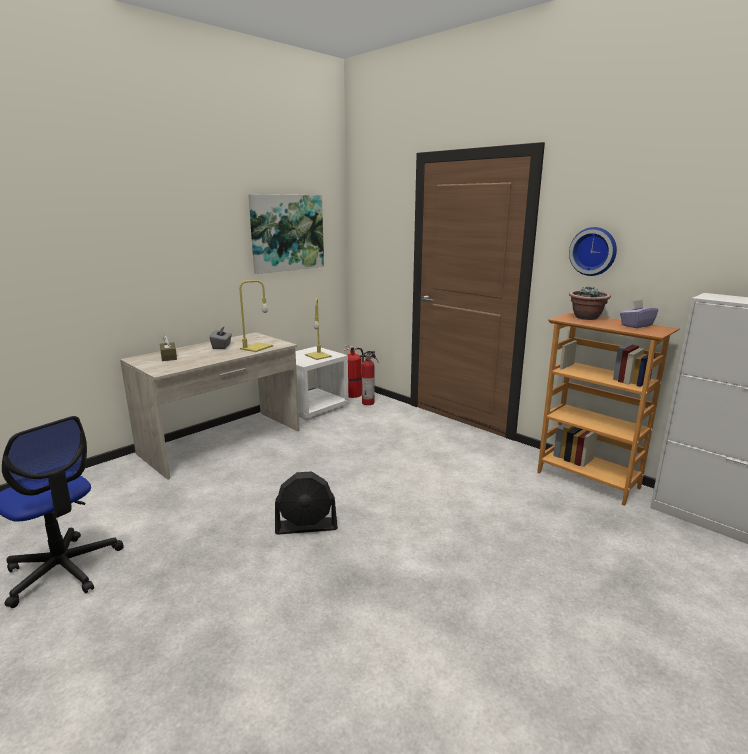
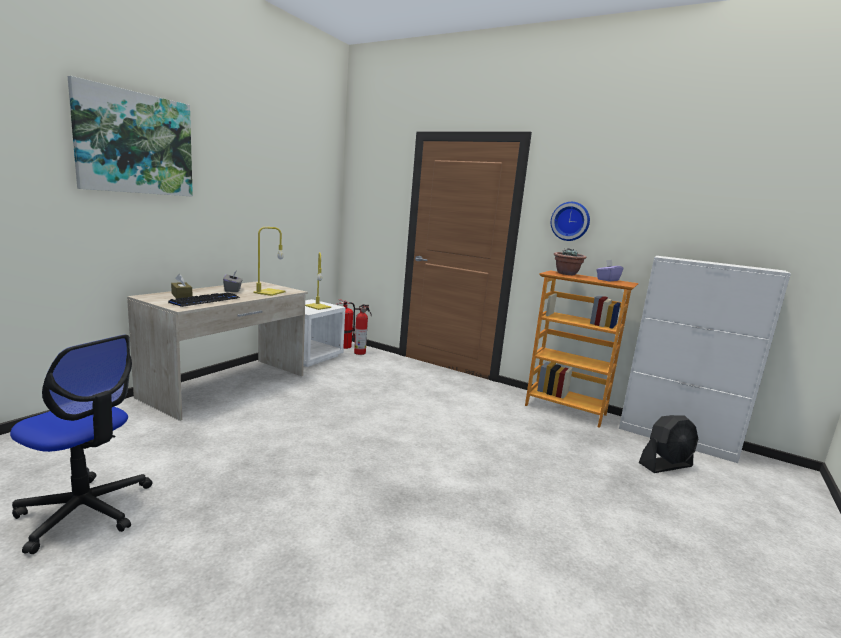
camera: 15 degrees left, 5 degrees down
picture [248,194,324,274] -> picture moved to [68,76,193,197]
black fan [275,471,338,535] -> black fan moved to [639,415,698,473]
none -> keyboard [168,293,240,307]

